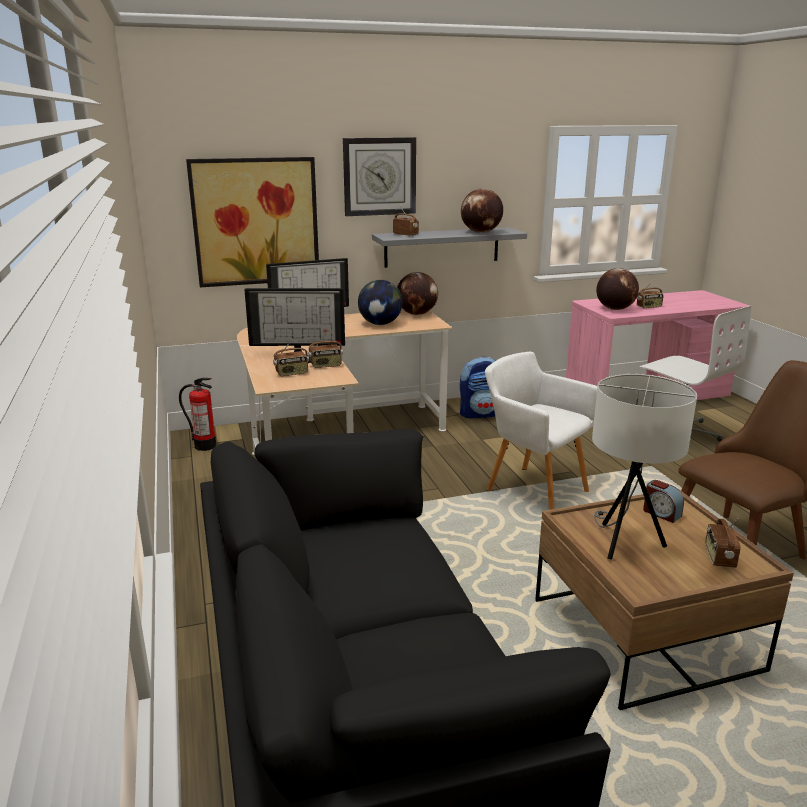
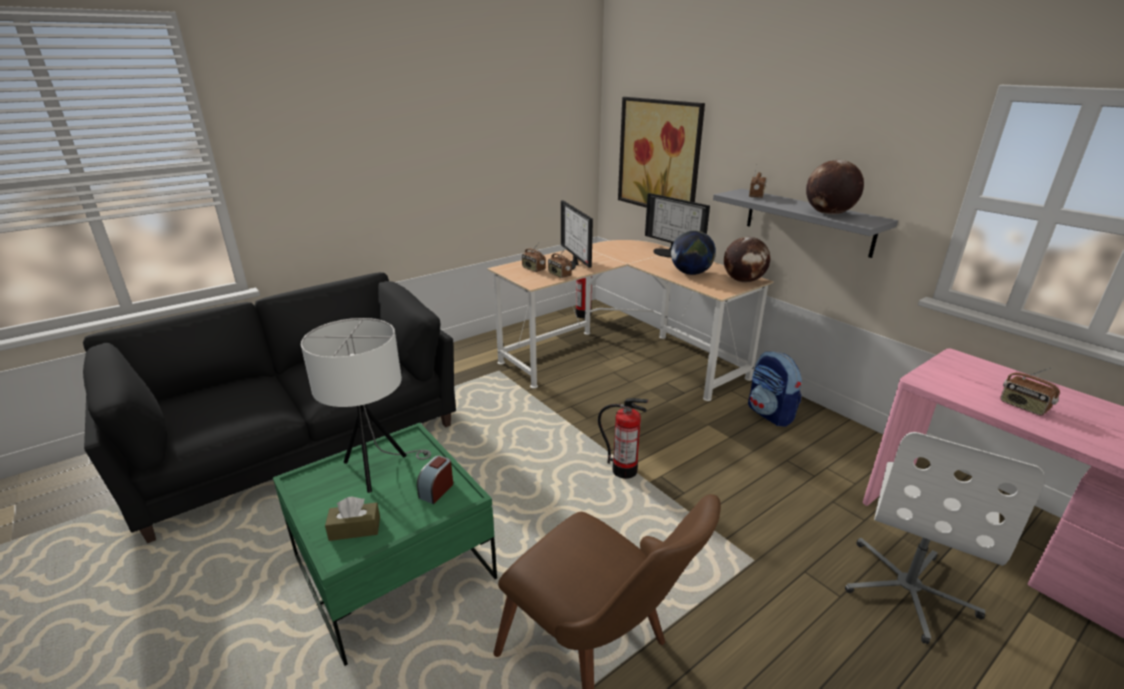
camera: 70 degrees right, 5 degrees up
wall clock [343,137,416,216] -> none
white armchair [485,352,598,510] -> fire extinguisher [598,398,649,479]
brown coffee table [535,488,794,710] -> green coffee table [273,423,497,666]
globe [596,268,639,310] -> none
radio [705,518,740,567] -> brown tissue box [325,497,380,541]

